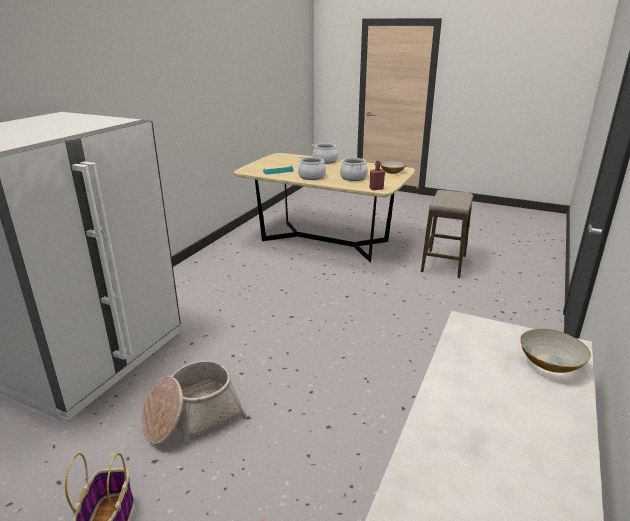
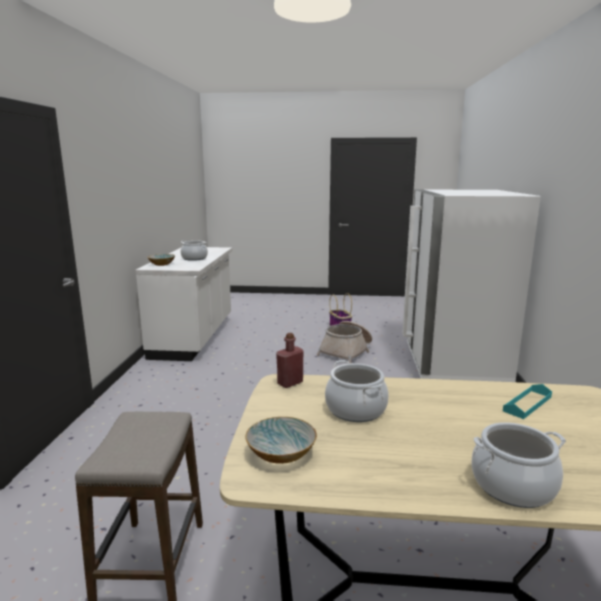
camera: 160 degrees right, 10 degrees down
cooking pot [298,156,326,180] -> cooking pot moved to [180,241,208,261]

